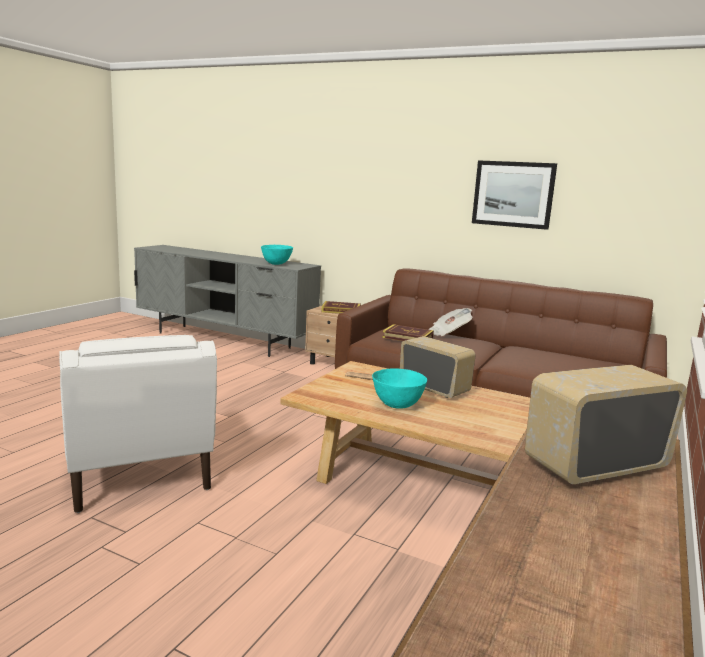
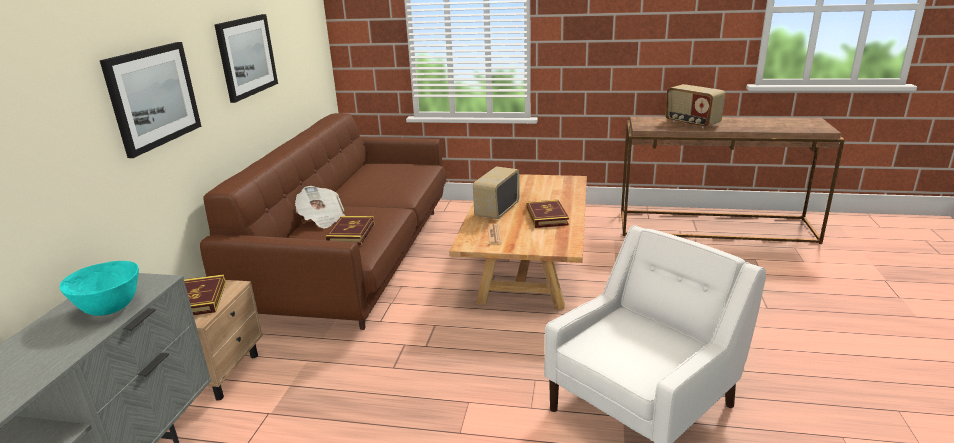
camera: 105 degrees left, 10 degrees up
turquoise bowl [372,369,427,409] -> book [527,200,569,228]
none -> picture [100,42,201,158]

